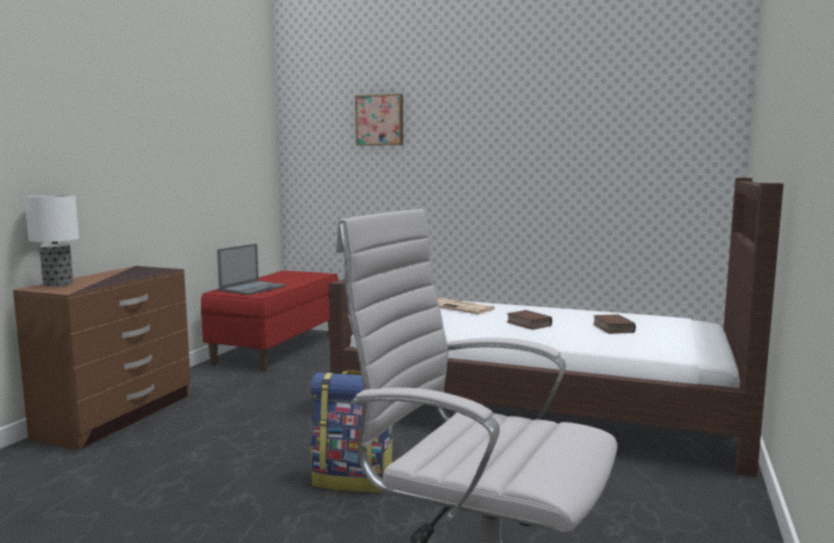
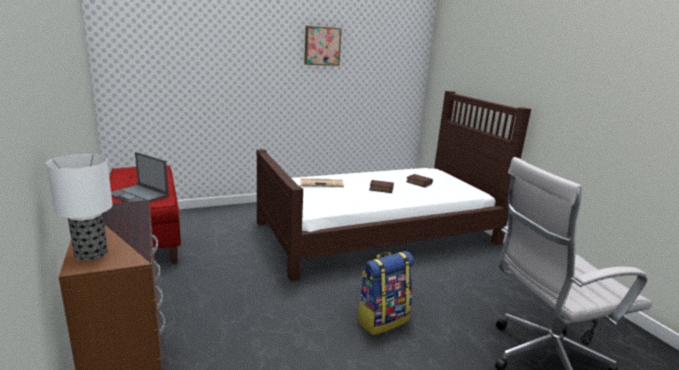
camera: 45 degrees left, 10 degrees up
laptop [217,244,286,295] -> laptop turned 135 degrees clockwise [111,152,169,202]
picture [355,94,403,146] -> picture moved to [304,26,342,66]

